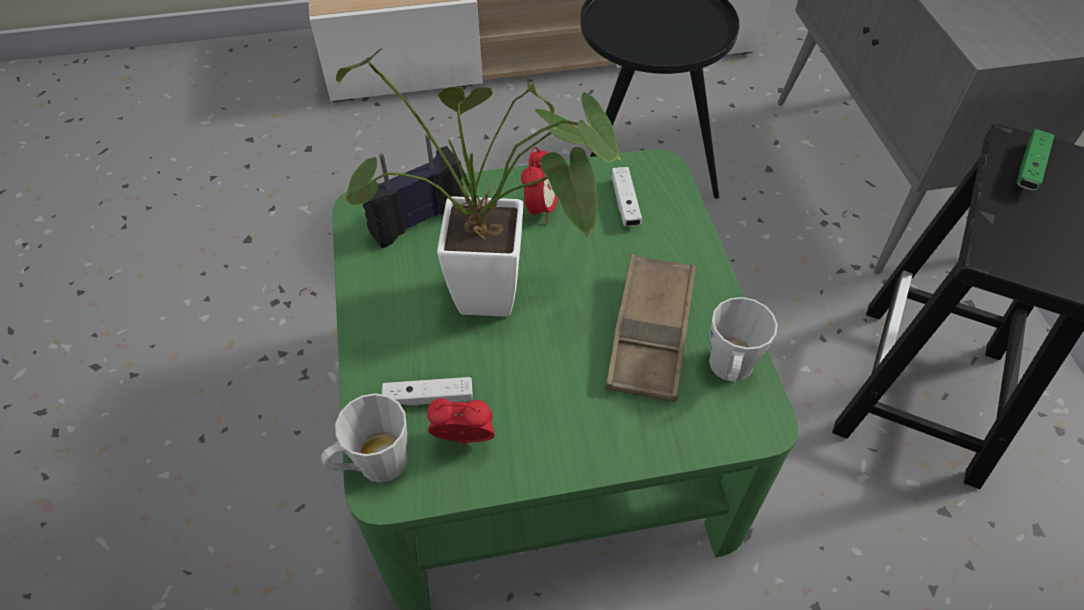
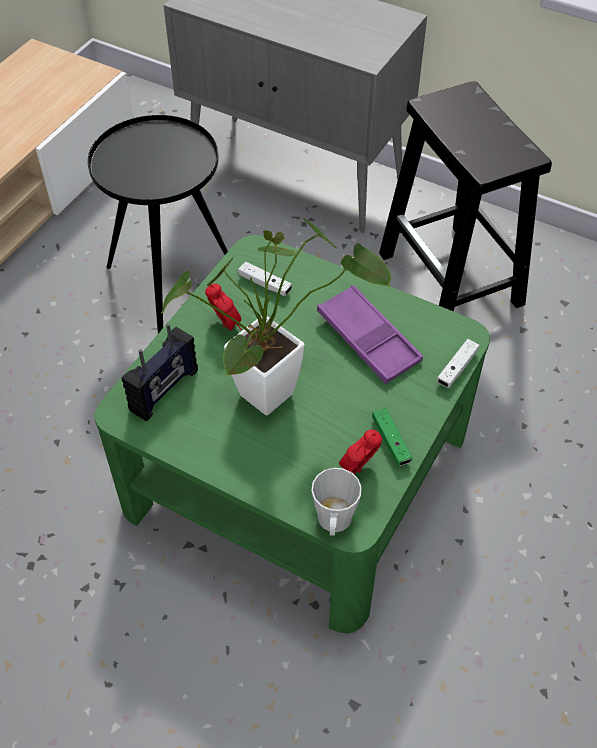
camera: 50 degrees left, 0 degrees up
radio [363,134,464,249] -> radio turned 150 degrees counterclockwise [122,324,198,421]
white game controller [382,377,473,405] -> white game controller moved to [437,339,480,388]
brown tray [604,254,696,402] -> purple tray [317,285,423,384]
grey mug [709,297,778,382] -> none
green game controller [1016,129,1054,191] -> green game controller moved to [372,408,412,466]

